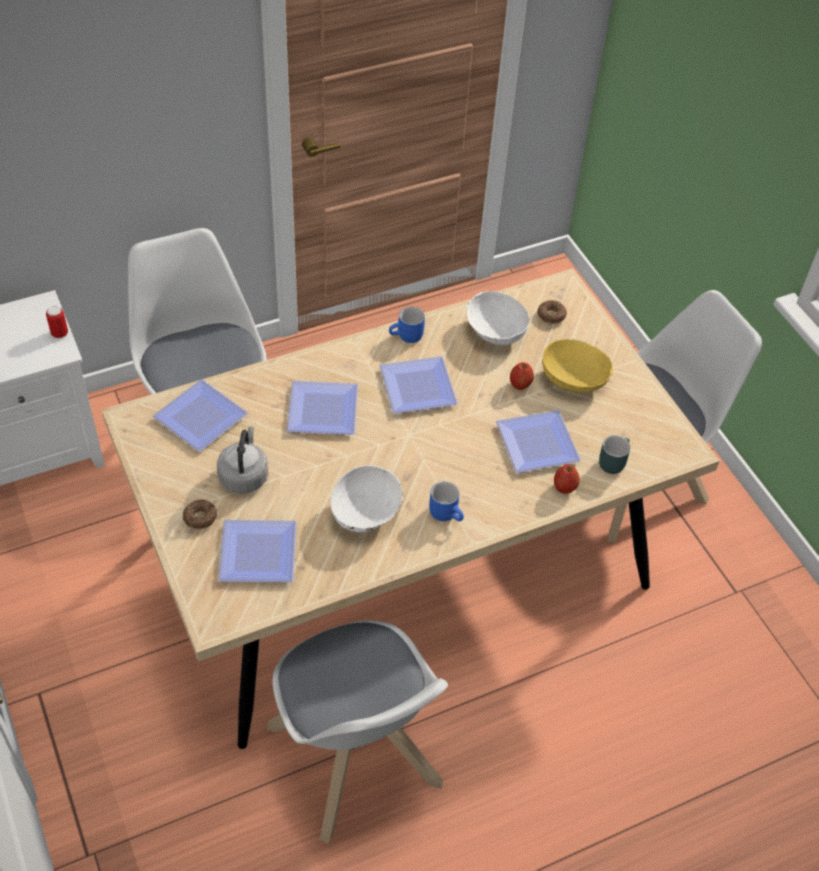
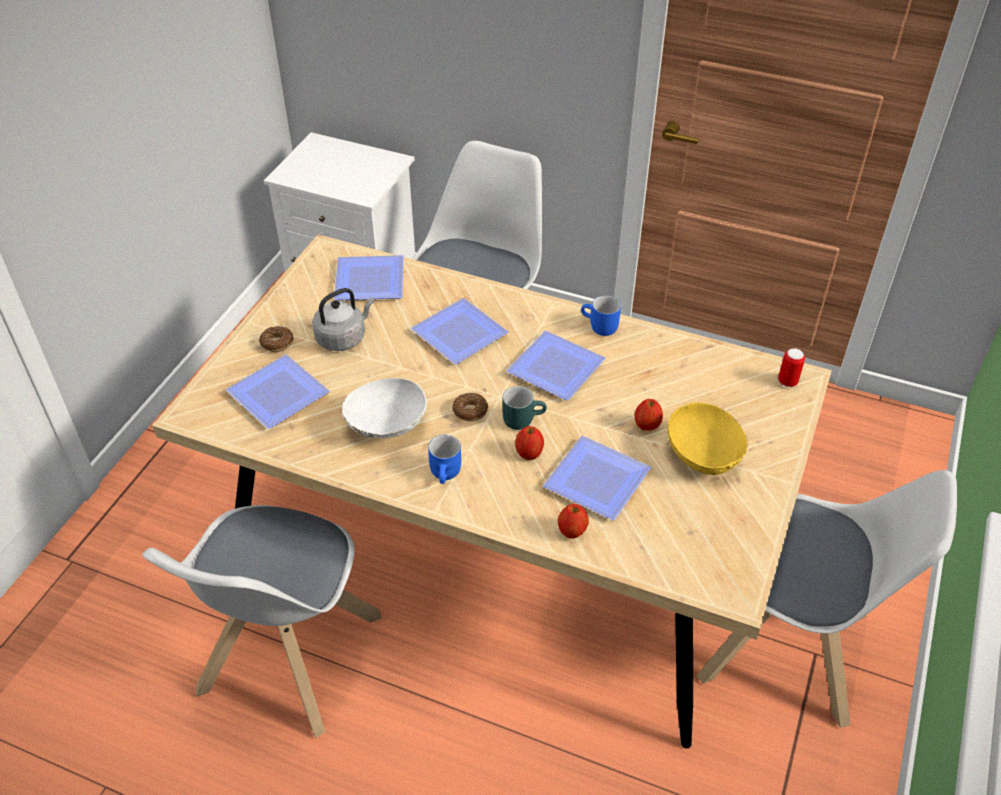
camera: 50 degrees right, 5 degrees down
can [46,306,68,338] -> can moved to [778,348,805,387]
white bowl [466,291,530,346] -> none
donut [537,300,567,324] -> donut moved to [452,392,488,421]
turquoise mug [599,435,631,474] -> turquoise mug moved to [503,386,547,430]
none -> apple [515,426,544,460]

